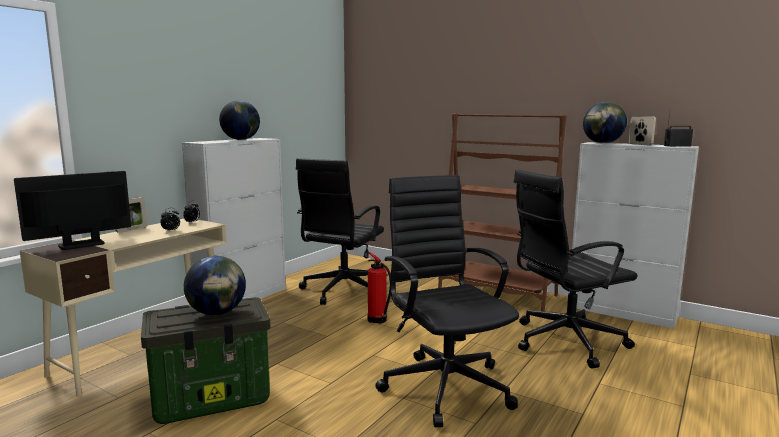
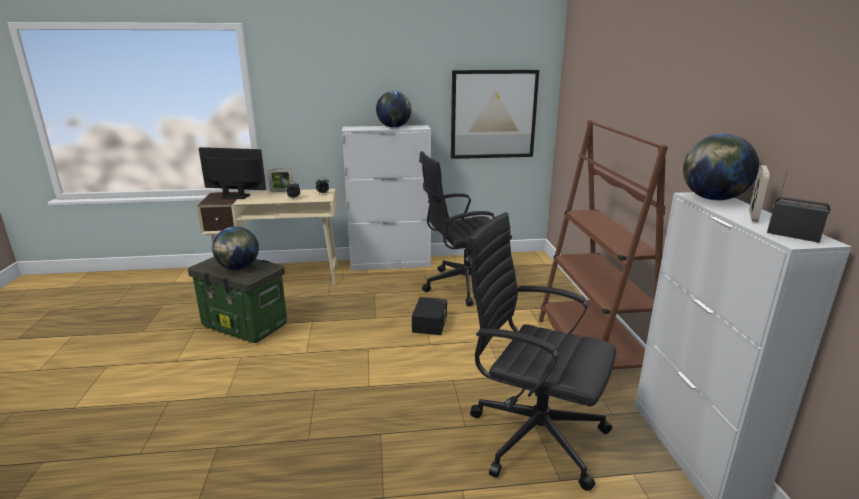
camera: 50 degrees right, 10 degrees up
fire extinguisher [368,252,391,324] -> black storage box [412,297,447,335]
black office chair [375,175,519,427] -> none
none -> picture [451,70,539,159]

